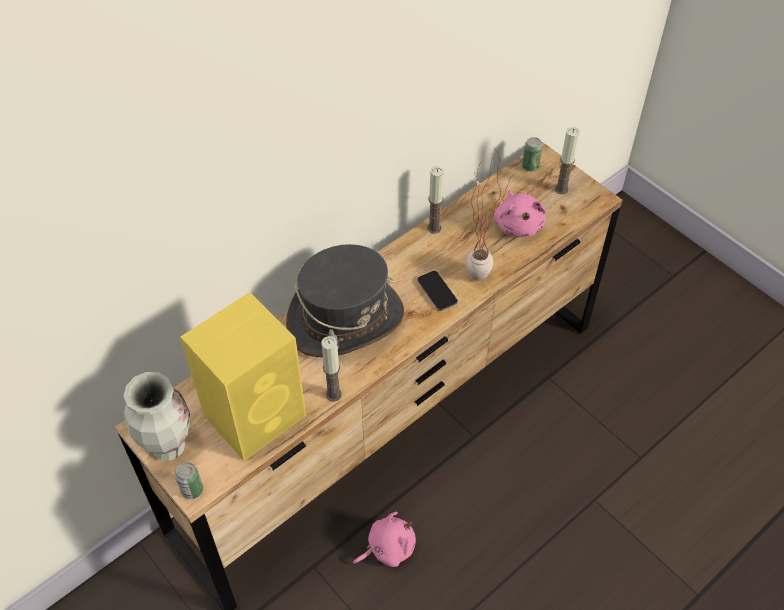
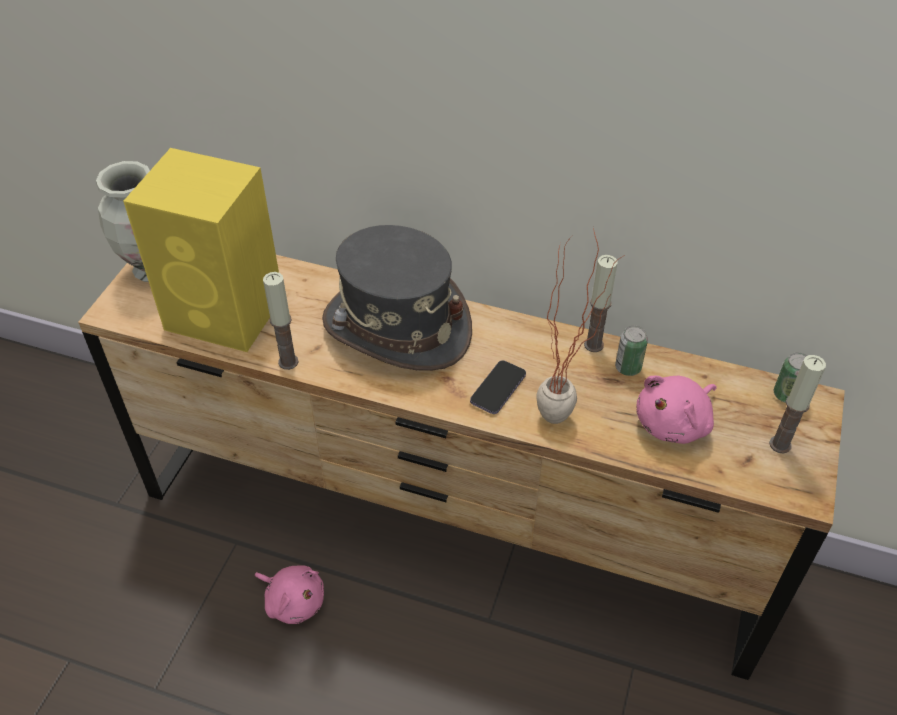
camera: 60 degrees right, 5 degrees down
can [175,462,203,499] -> can moved to [615,326,648,376]

